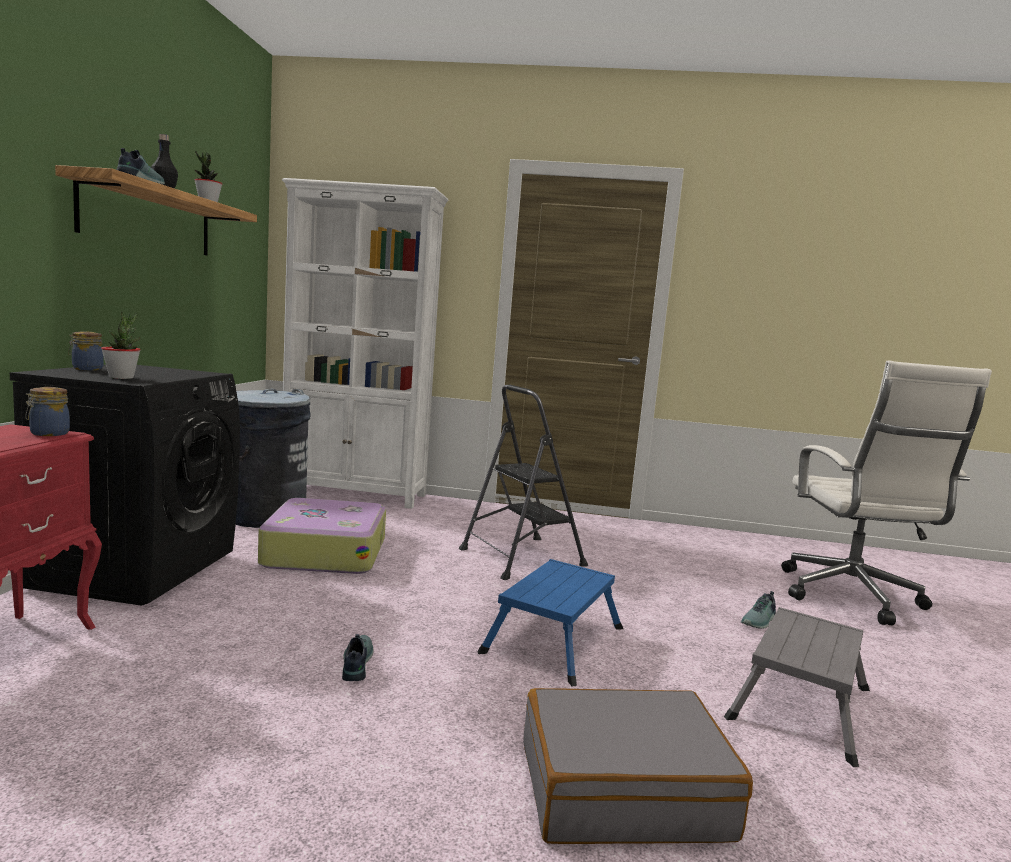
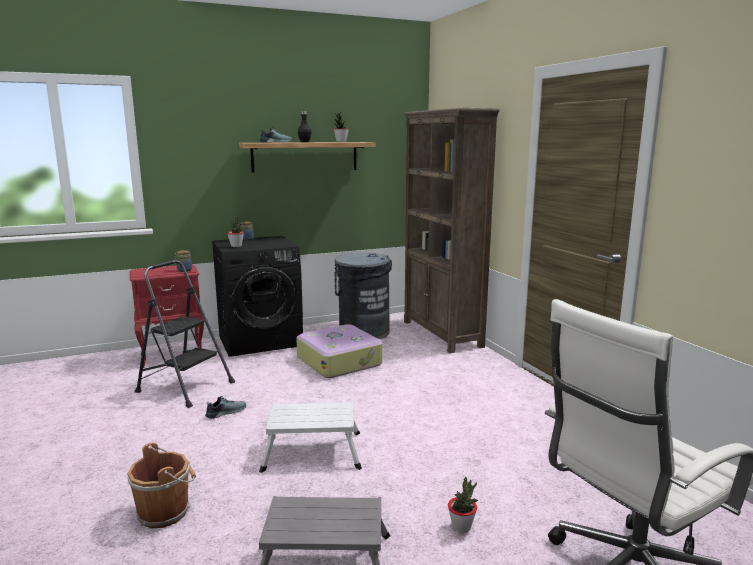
camera: 60 degrees right, 5 degrees up
white bookcase [282,178,449,509] -> brown bookcase [404,108,499,353]
black step ladder [459,384,588,580] -> black step ladder moved to [134,260,235,408]
blue step ladder [477,559,623,687] -> white step ladder [259,402,362,473]
grey suitcase [523,688,753,844] -> brown bucket [127,443,196,529]
shoe [741,591,776,629] -> potted plant [448,477,478,533]

